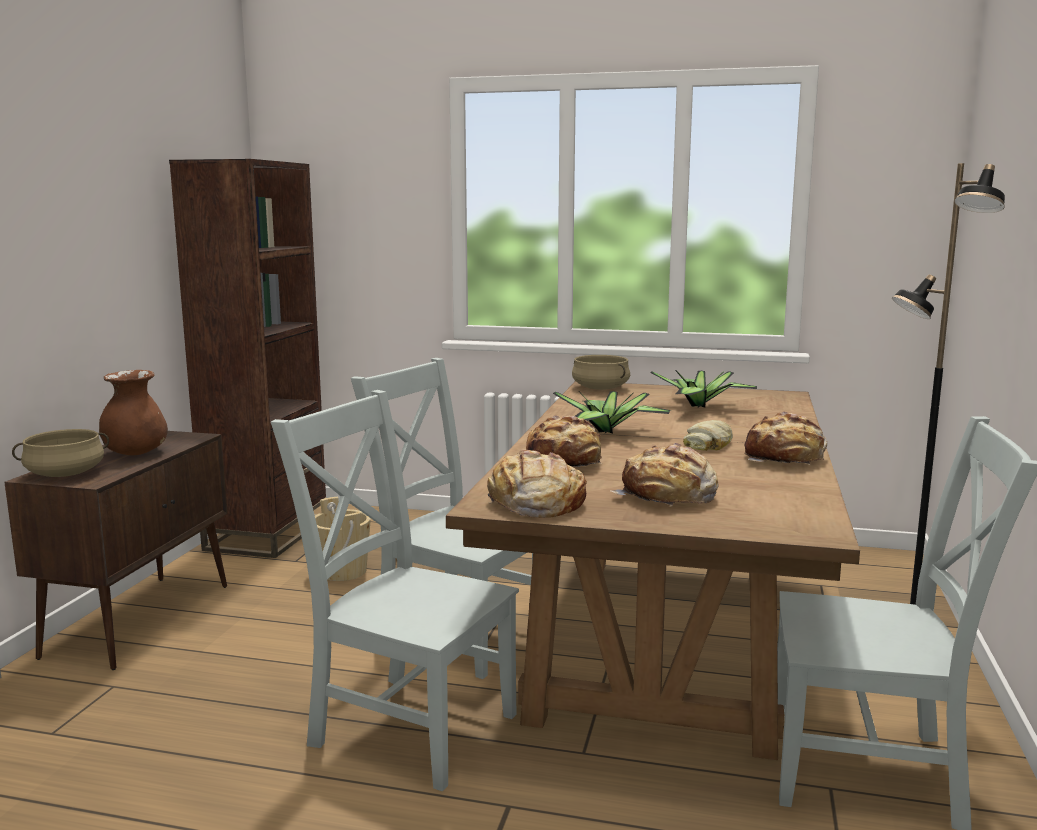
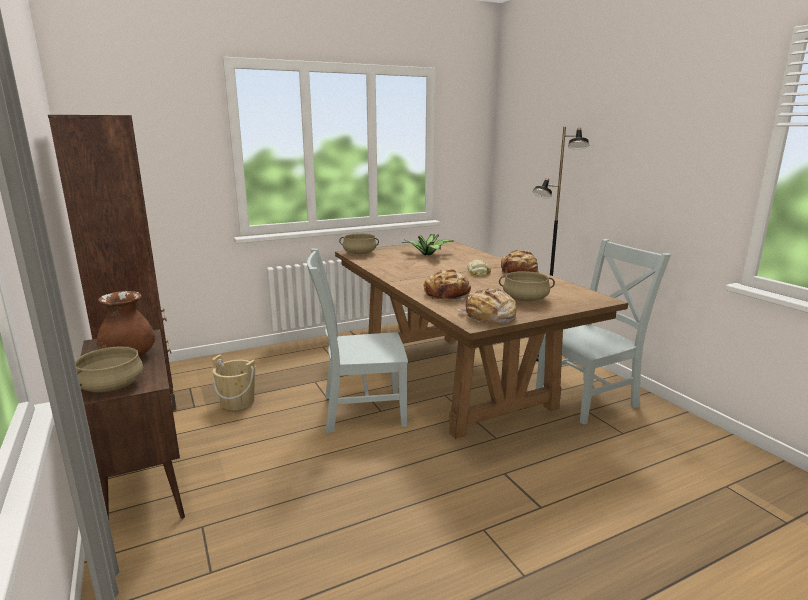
camera: 40 degrees left, 5 degrees up
grey chair [271,390,519,791] -> none
potted plant [553,391,672,434] -> none
bread [610,443,719,507] -> beige cooking pot [499,271,555,302]

